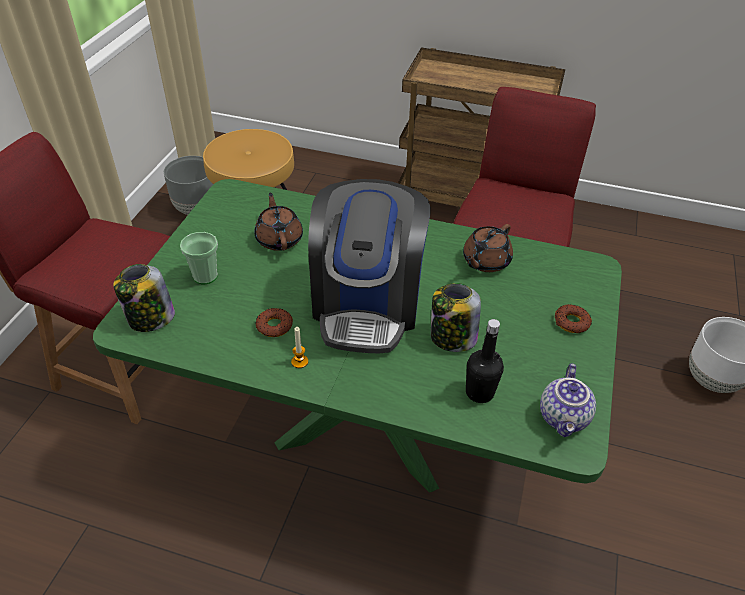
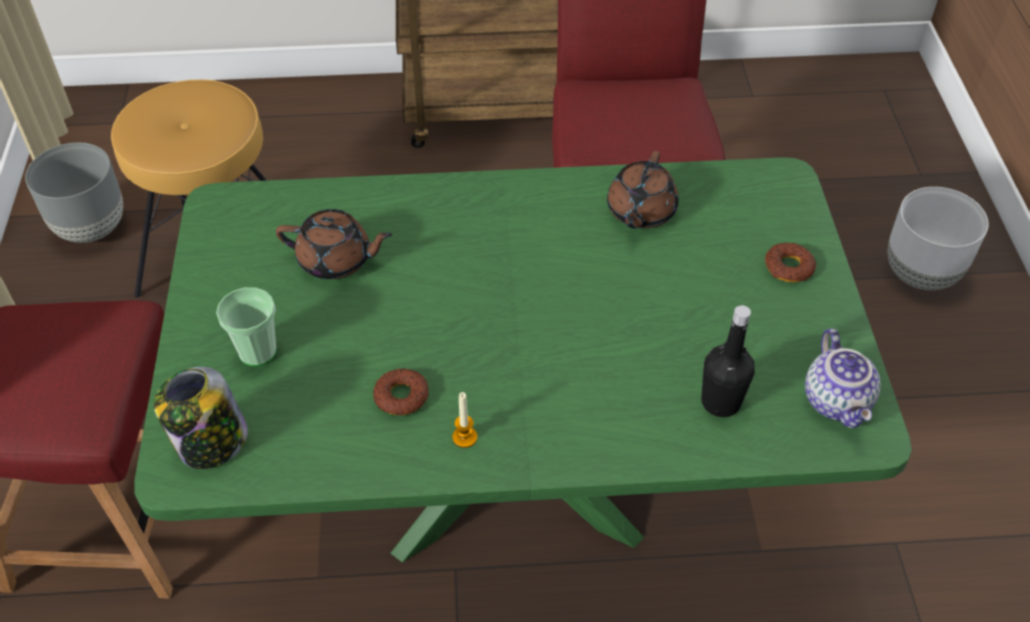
camera: 20 degrees left, 5 degrees up
brown teapot [254,192,303,251] -> brown teapot turned 135 degrees clockwise [276,209,392,279]
coffee machine [308,179,431,353] -> none
jar [431,283,481,352] -> none

